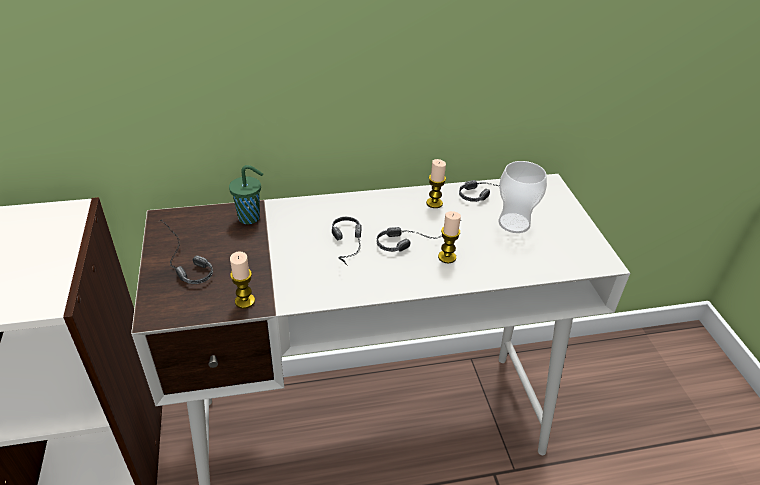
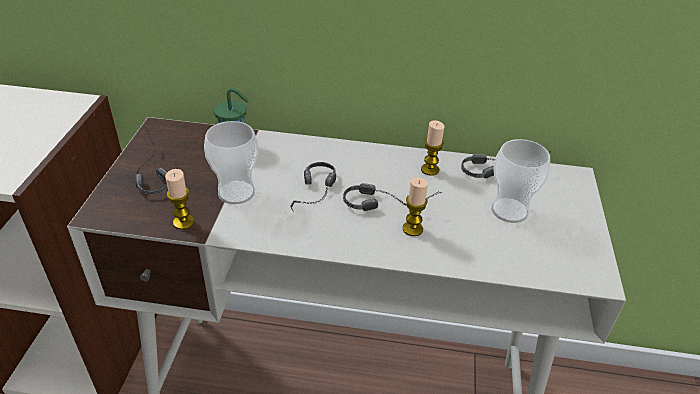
camera: 20 degrees right, 0 degrees up
none -> cup [204,121,259,204]

